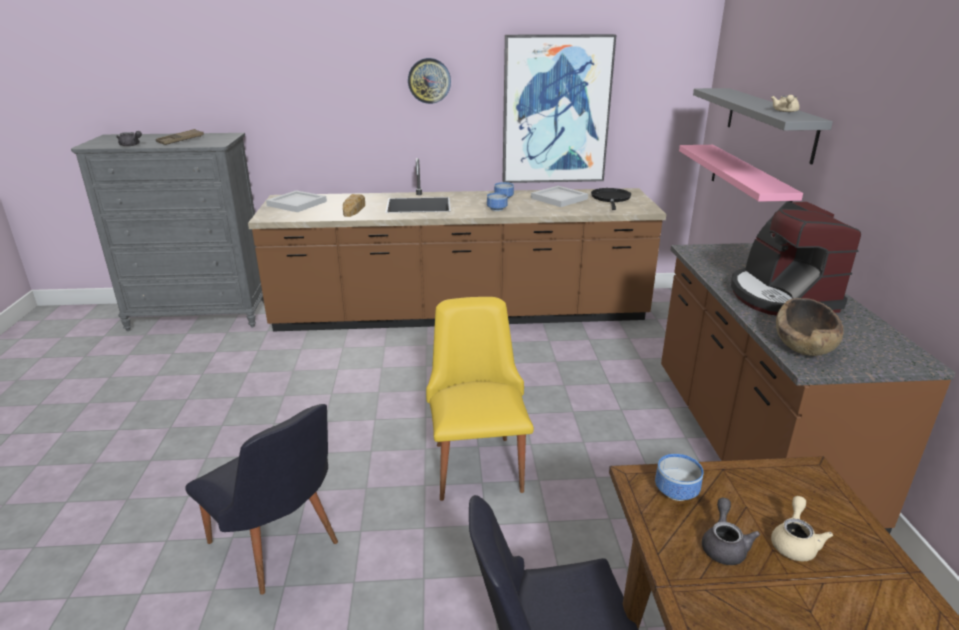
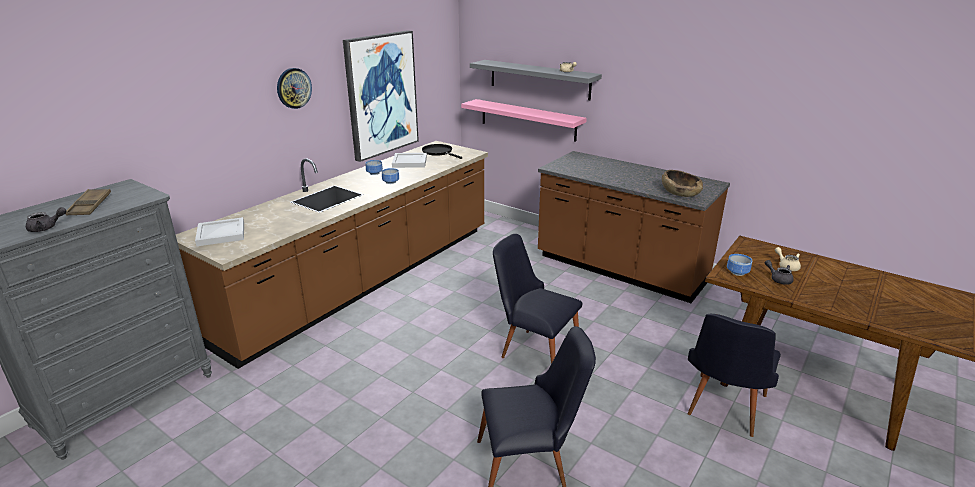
camera: 50 degrees left, 0 degrees up
bread [343,194,365,217] -> none
yellow chair [426,297,534,501] -> black chair [493,234,582,364]
coffee machine [731,201,861,315] -> none

